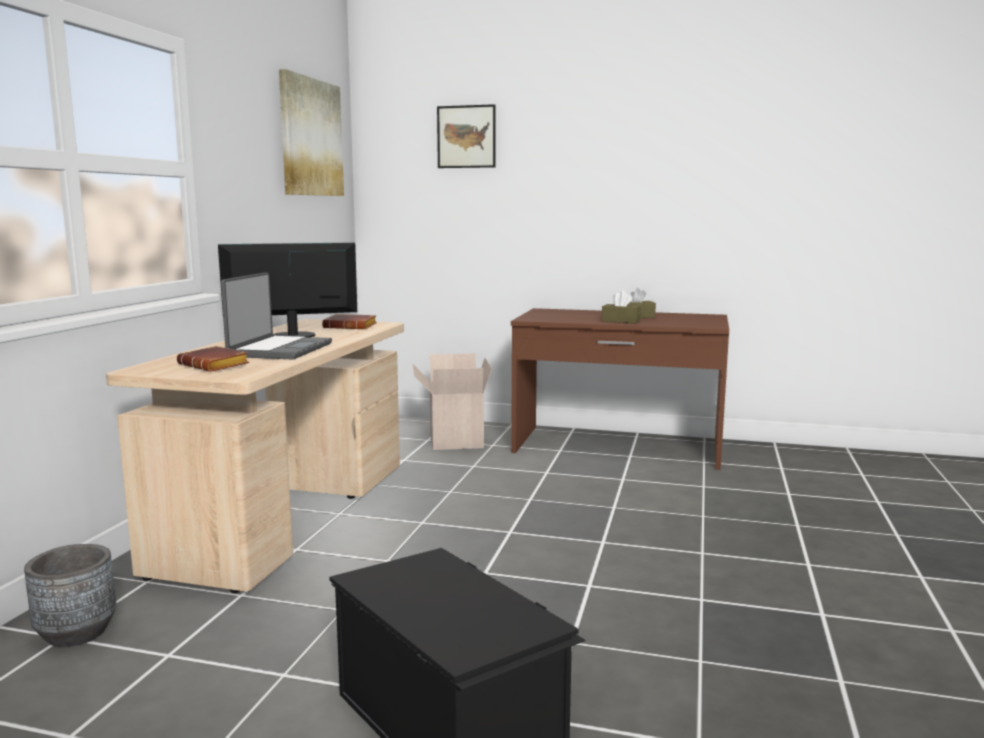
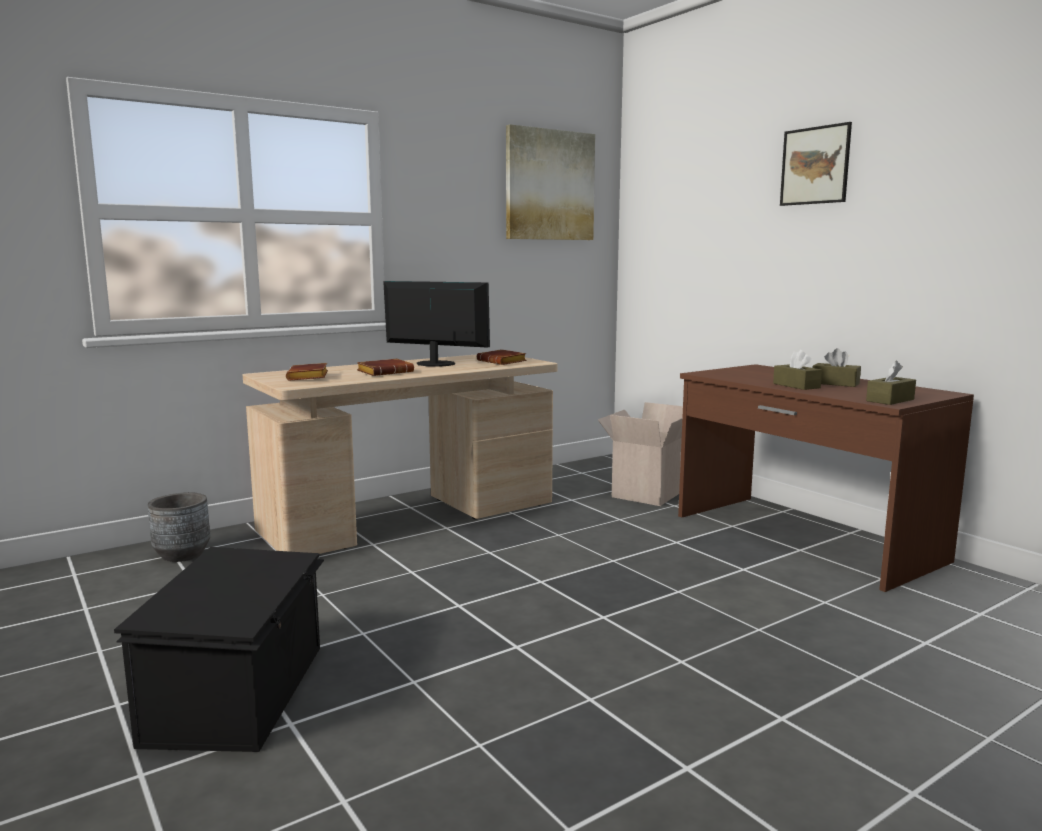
camera: 40 degrees right, 0 degrees up
laptop [221,272,332,359] -> brown book [357,359,414,376]
picture [437,104,496,168] -> picture moved to [780,122,852,206]
none -> brown tissue box [866,361,916,405]

